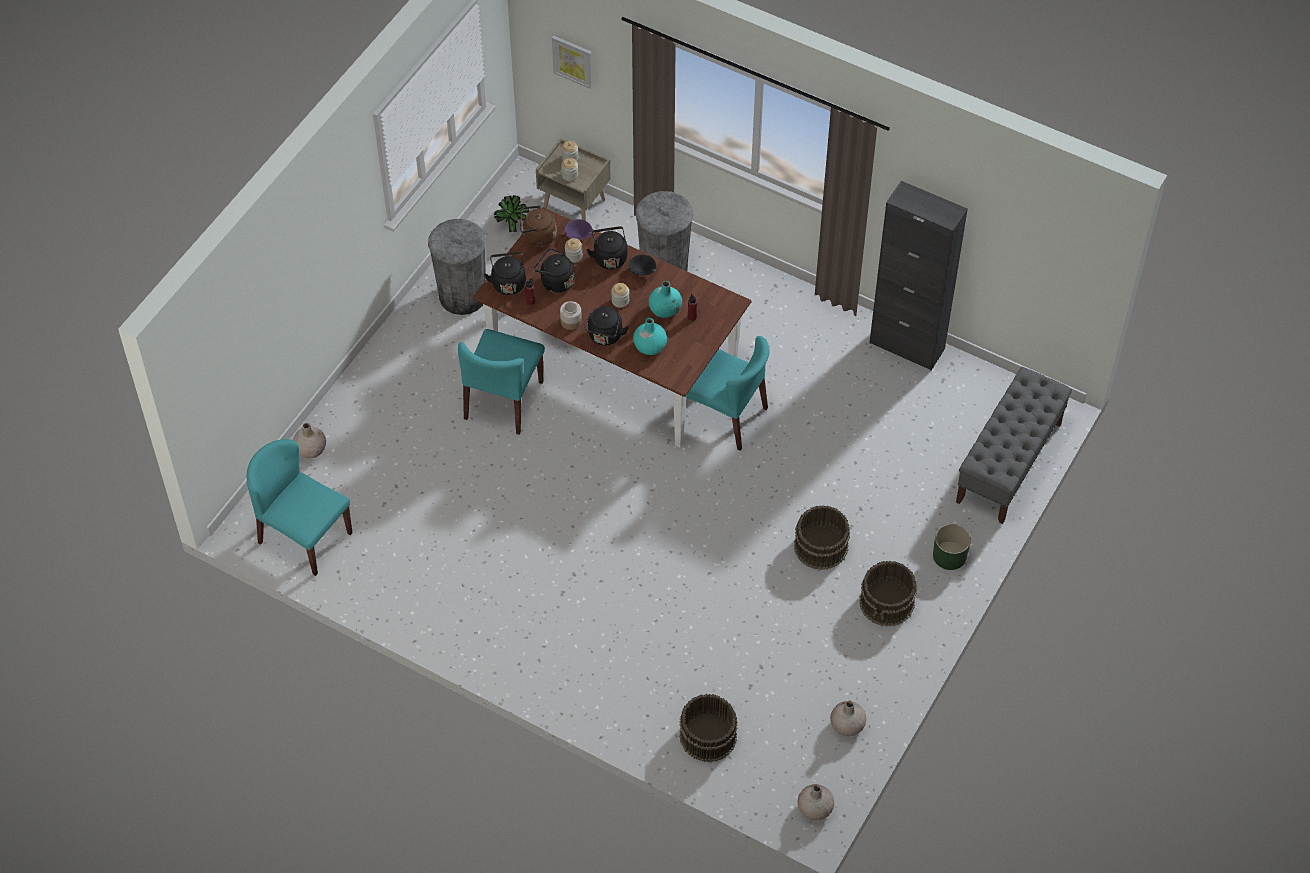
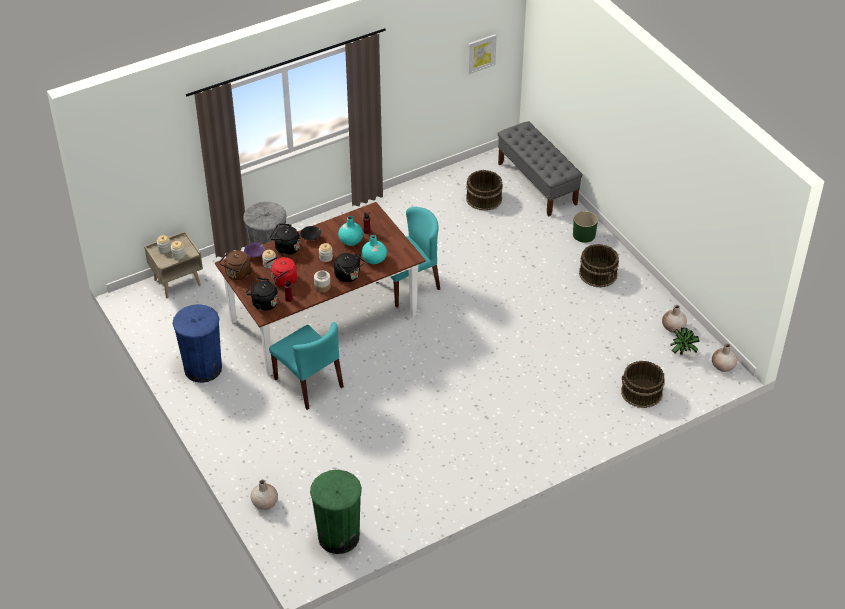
camera: 60 degrees left, 10 degrees down
turquoise chair [247,439,353,576] -> green trash can [310,470,362,554]
grey trash can [428,219,486,315] -> blue trash can [172,304,222,383]
potted plant [494,195,529,232] -> potted plant moved to [670,328,700,355]
black kettle [534,248,575,293] -> red kettle [266,256,297,287]
picture [552,36,593,89] -> picture moved to [468,34,497,74]
brown bucket [794,505,850,570] -> brown bucket moved to [466,170,503,211]
black cabinet [869,181,968,371] -> none

